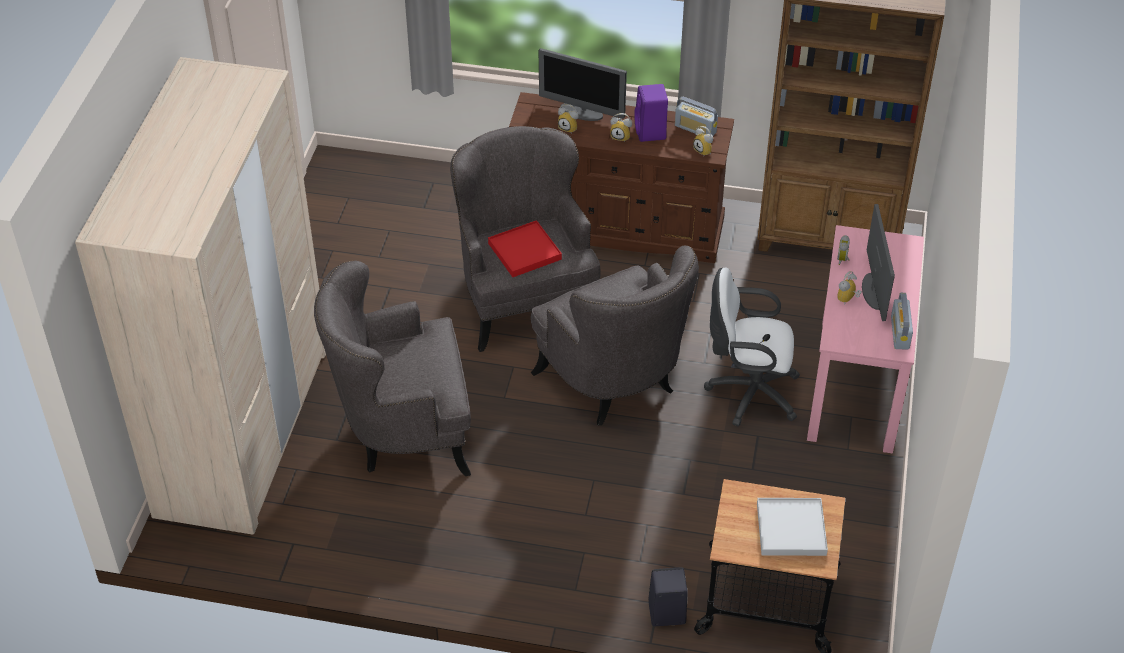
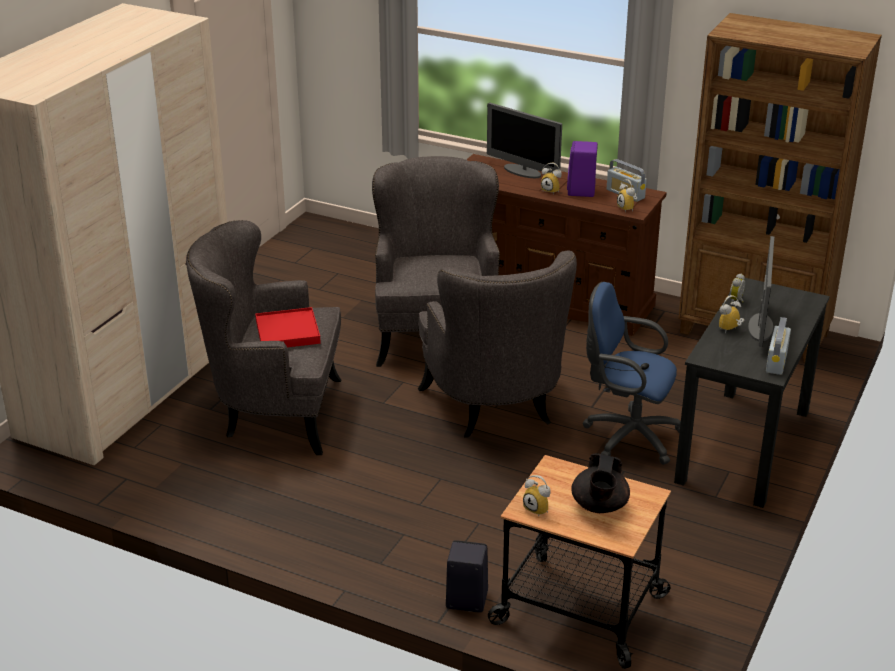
camera: 15 degrees right, 15 degrees down
red tray [488,220,562,277] -> red tray moved to [255,307,321,347]
alarm clock [558,104,579,132] -> alarm clock moved to [523,475,551,516]
white office chair [704,268,800,427] -> blue office chair [583,281,681,465]
white tray [757,498,828,556] -> black teapot [571,453,630,513]
pink desk [807,225,924,454] -> black desk [674,278,830,508]

